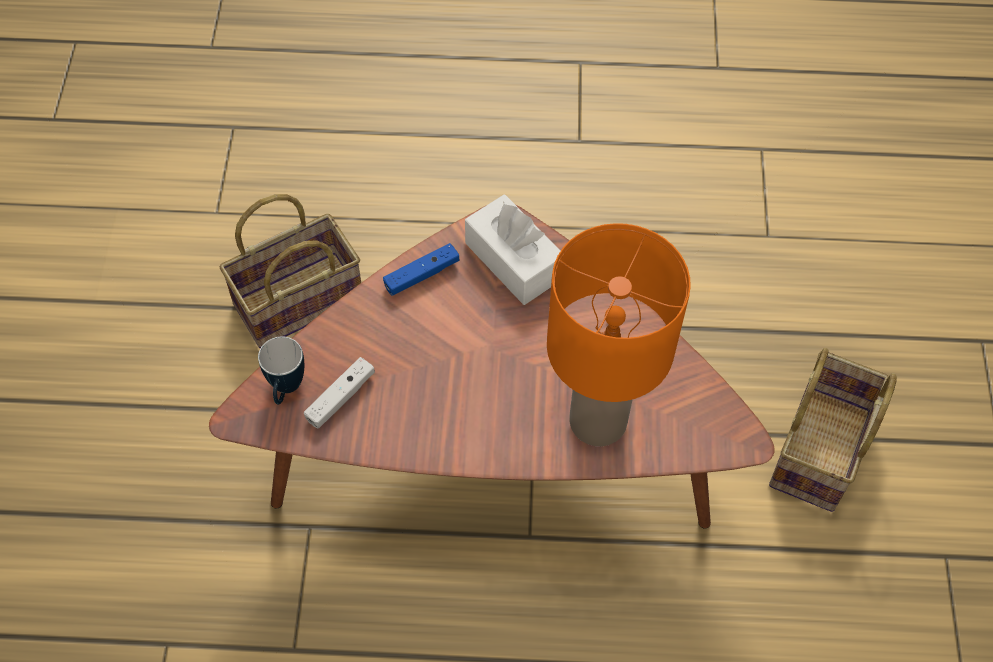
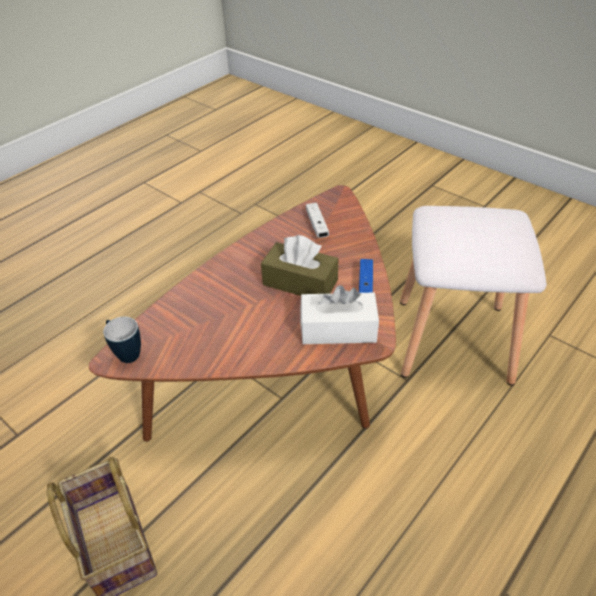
camera: 130 degrees right, 15 degrees down
basket [220,194,361,348] -> white stool [400,206,547,386]
mug [258,336,304,405] -> mug moved to [103,317,141,363]
orange table lamp [547,223,691,446] -> none
none -> brown tissue box [261,235,338,296]

